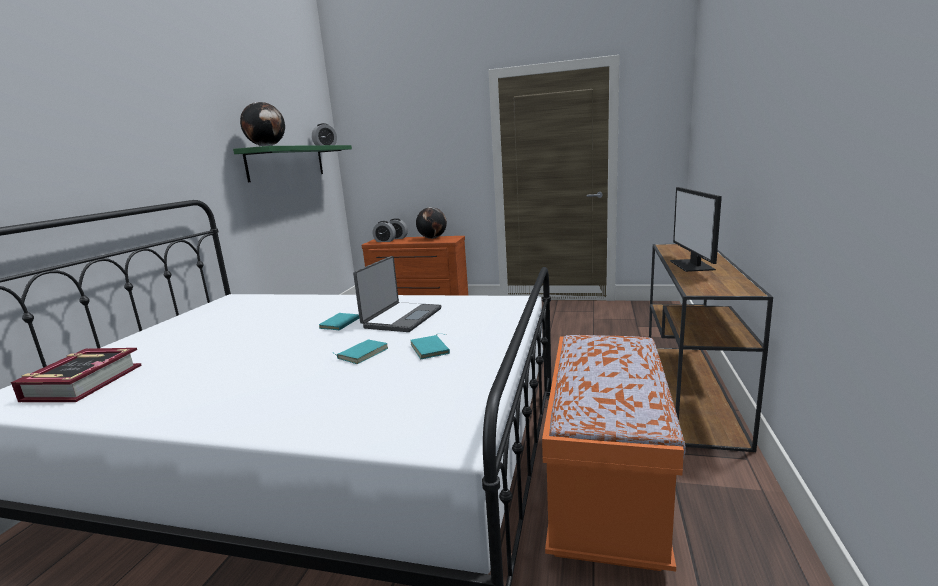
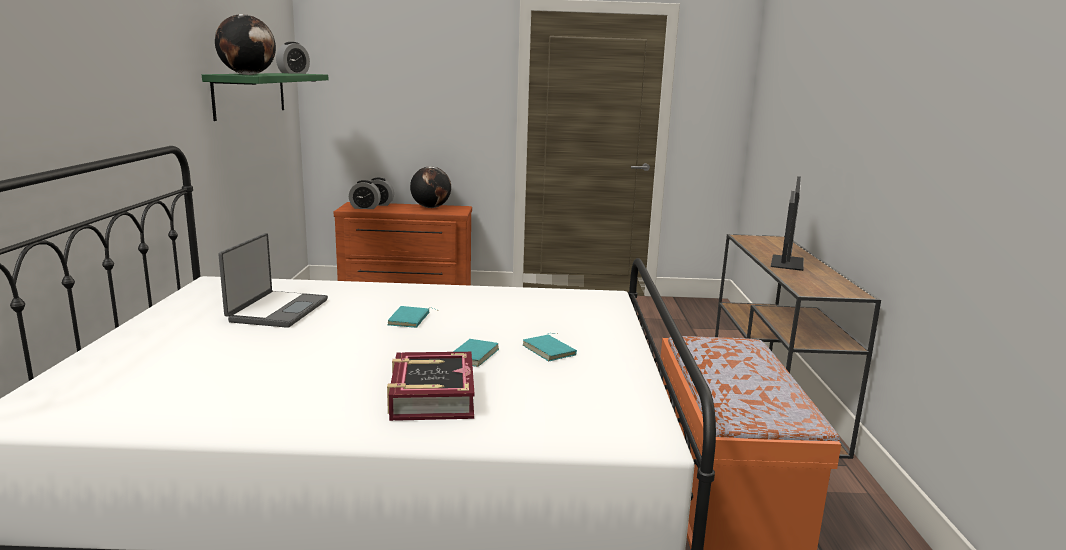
camera: 15 degrees left, 0 degrees up
book [11,348,142,402] -> book moved to [387,352,474,421]
laptop [353,256,441,332] -> laptop moved to [218,233,328,328]
monitor [670,187,722,272] -> monitor turned 150 degrees counterclockwise [771,176,804,271]

